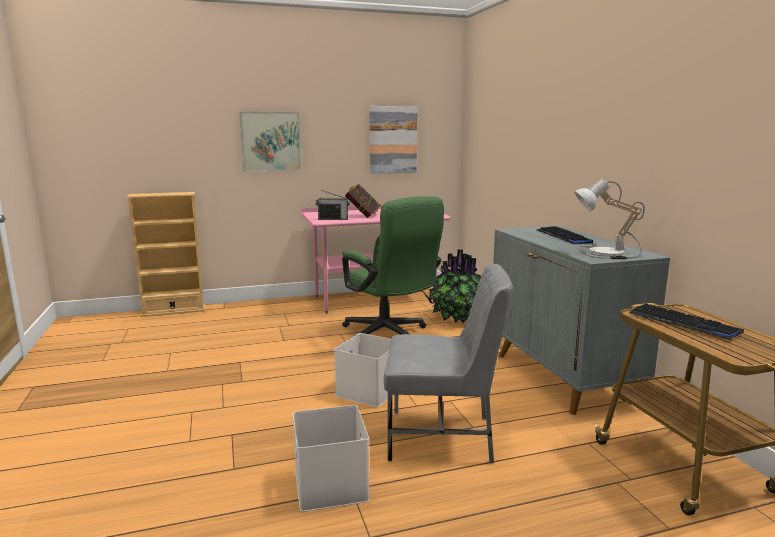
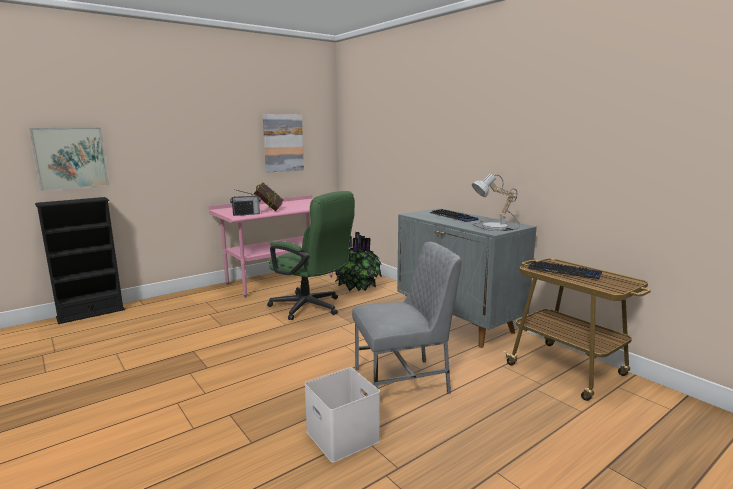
camera: 20 degrees left, 0 degrees up
beige bookcase [126,192,205,317] -> black bookcase [35,197,125,324]
picture [239,112,301,172] -> picture moved to [29,128,109,191]
white storage box [334,333,391,407] -> none

